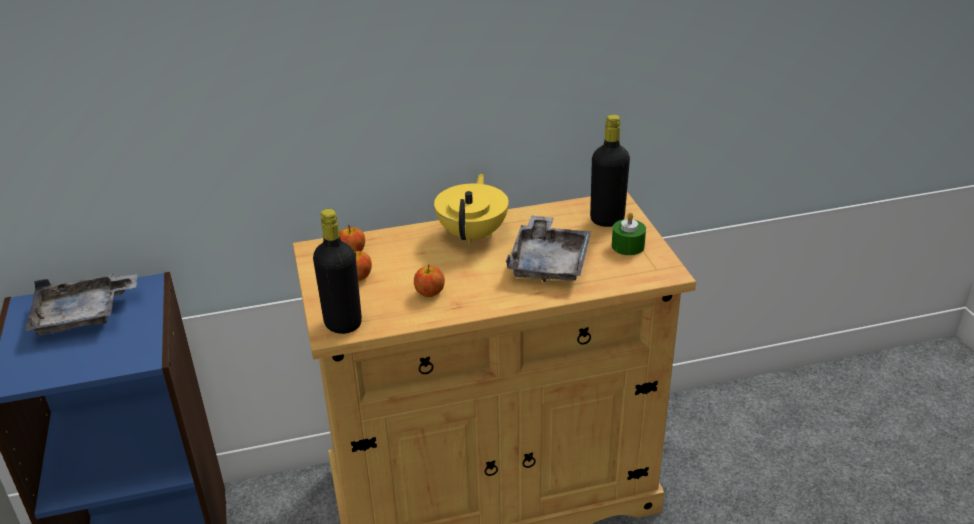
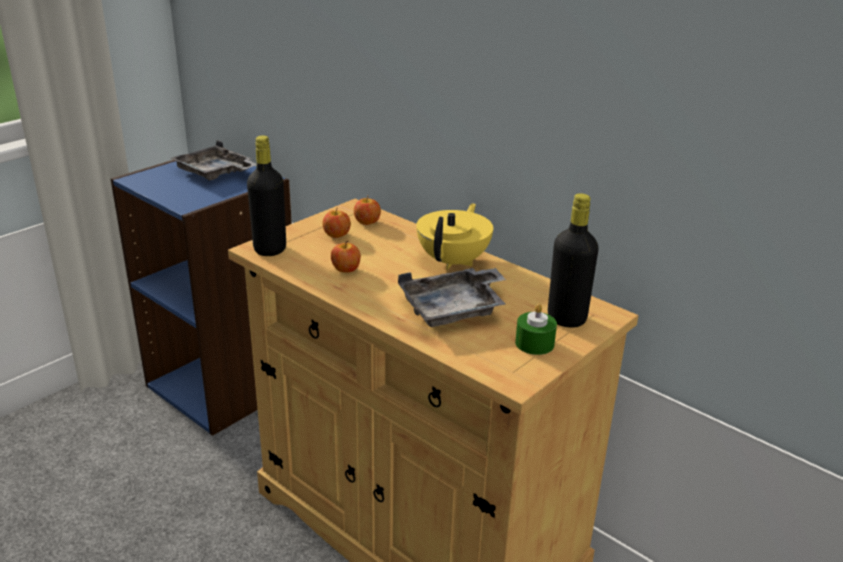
camera: 55 degrees right, 5 degrees down
yellow teapot [434,174,509,244] -> yellow teapot turned 45 degrees counterclockwise [416,203,493,270]

